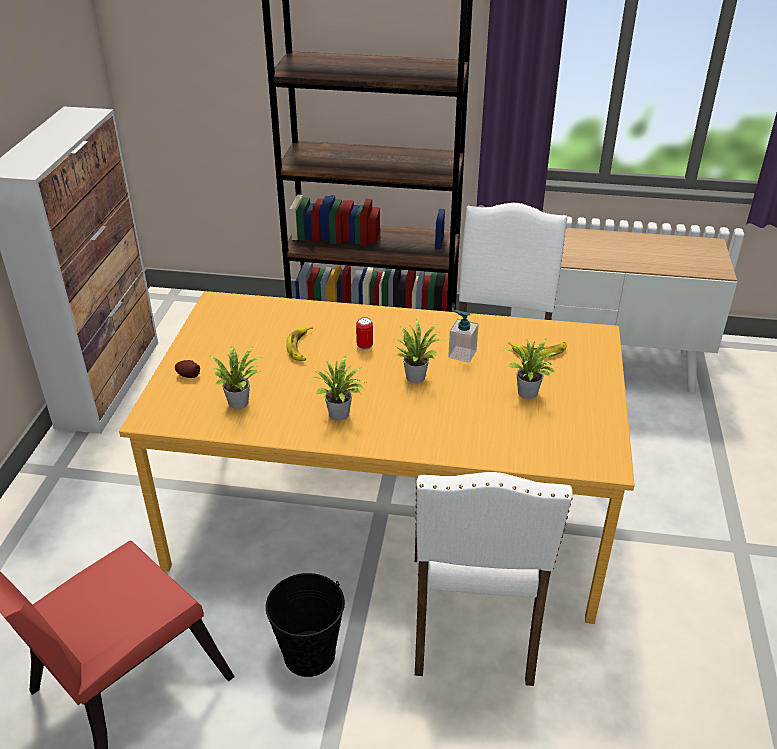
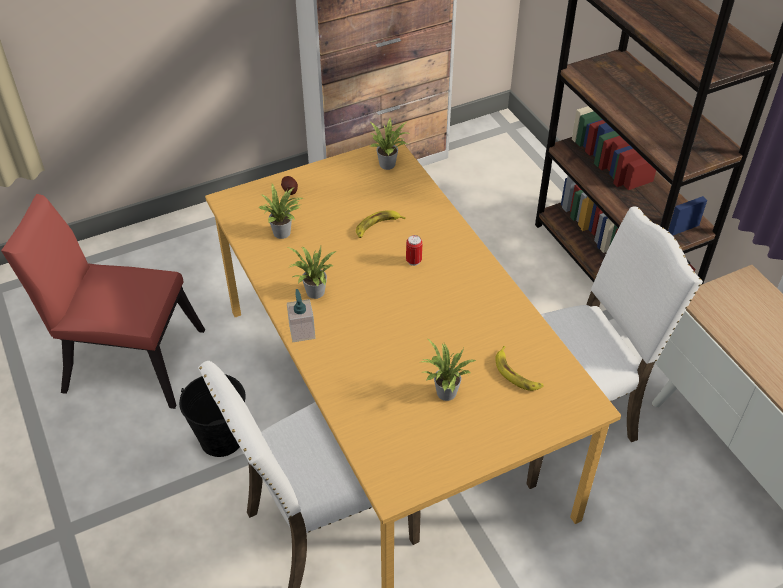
camera: 55 degrees right, 10 degrees up
potted plant [393,319,445,383] -> potted plant moved to [370,118,411,170]
soap dispenser [448,310,479,363] -> soap dispenser moved to [287,289,315,342]

